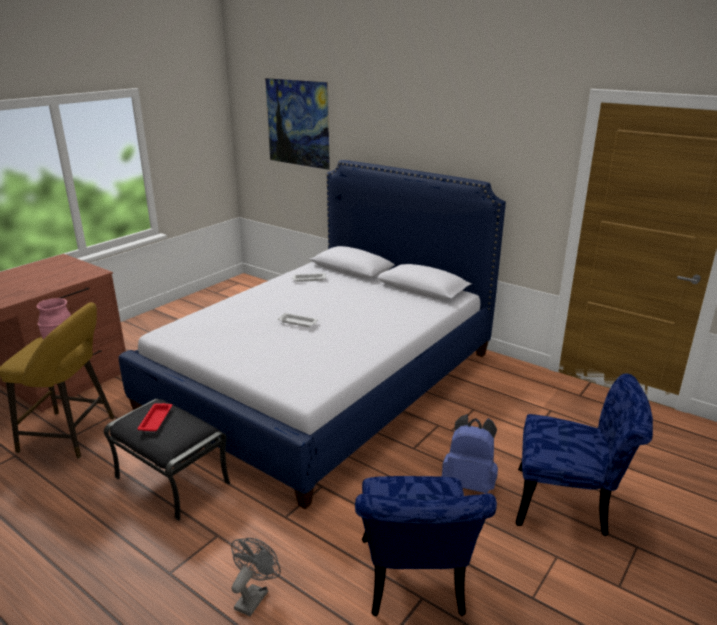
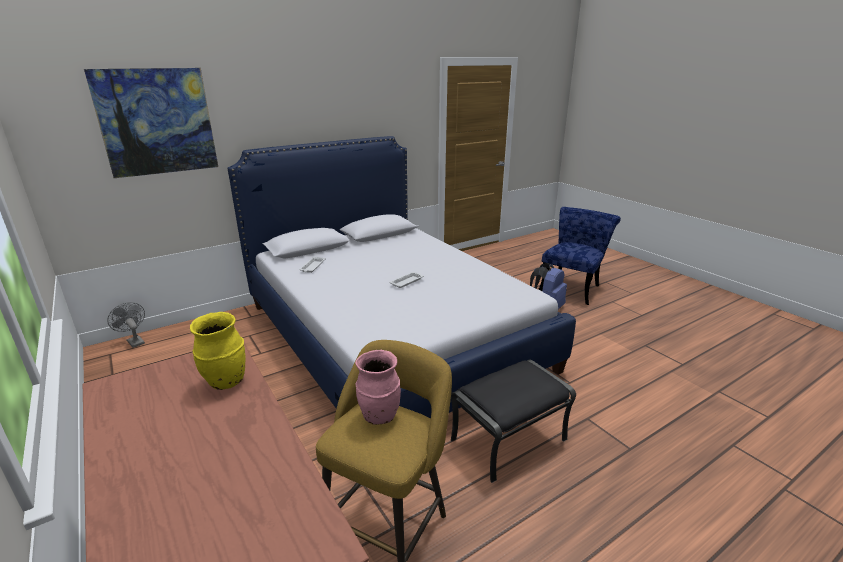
camera: 70 degrees left, 0 degrees up
red tray [137,403,172,431] -> none
grey fan [231,538,281,616] -> grey fan moved to [107,302,145,348]
blue chair [355,476,497,617] -> none
none -> yellow vase [190,312,246,390]

